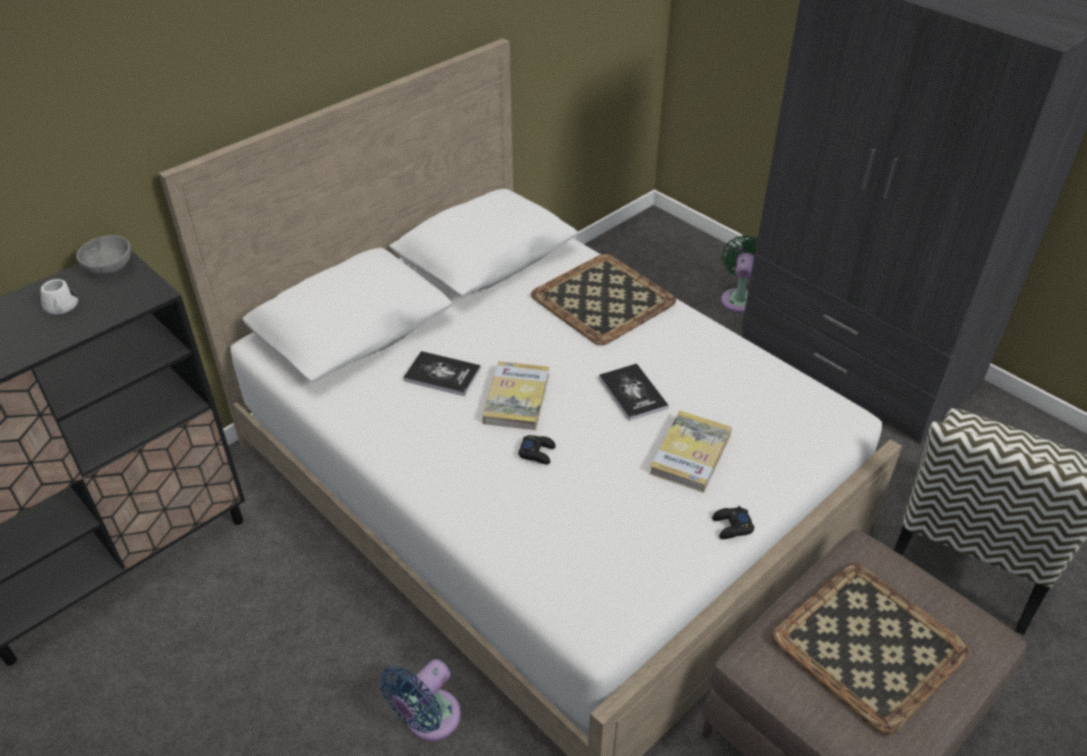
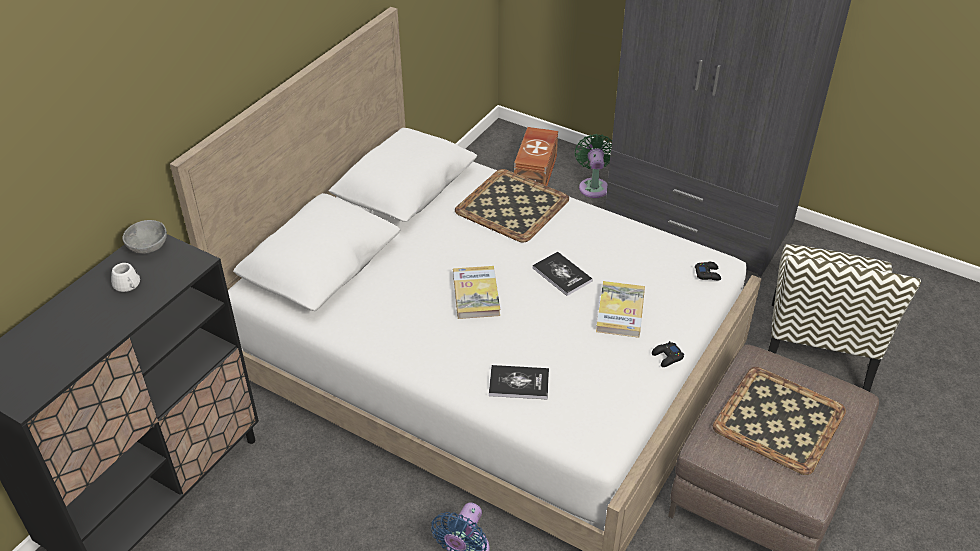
camera: 15 degrees left, 0 degrees up
book [403,351,481,396] -> book moved to [489,365,549,400]
black game controller [518,435,556,464] -> black game controller moved to [695,262,721,280]
none -> brown storage box [514,127,558,186]

